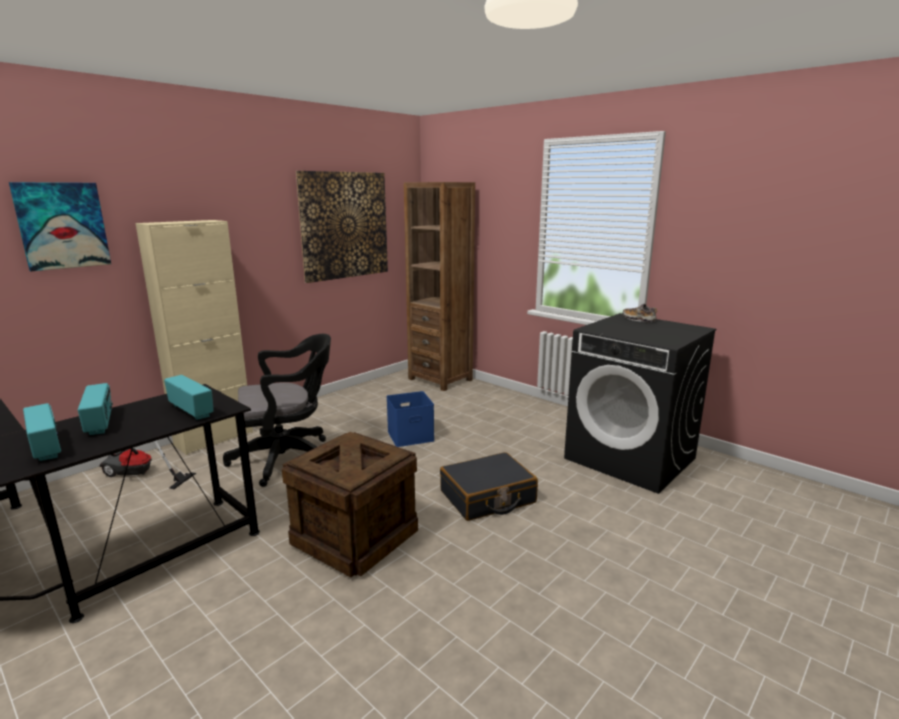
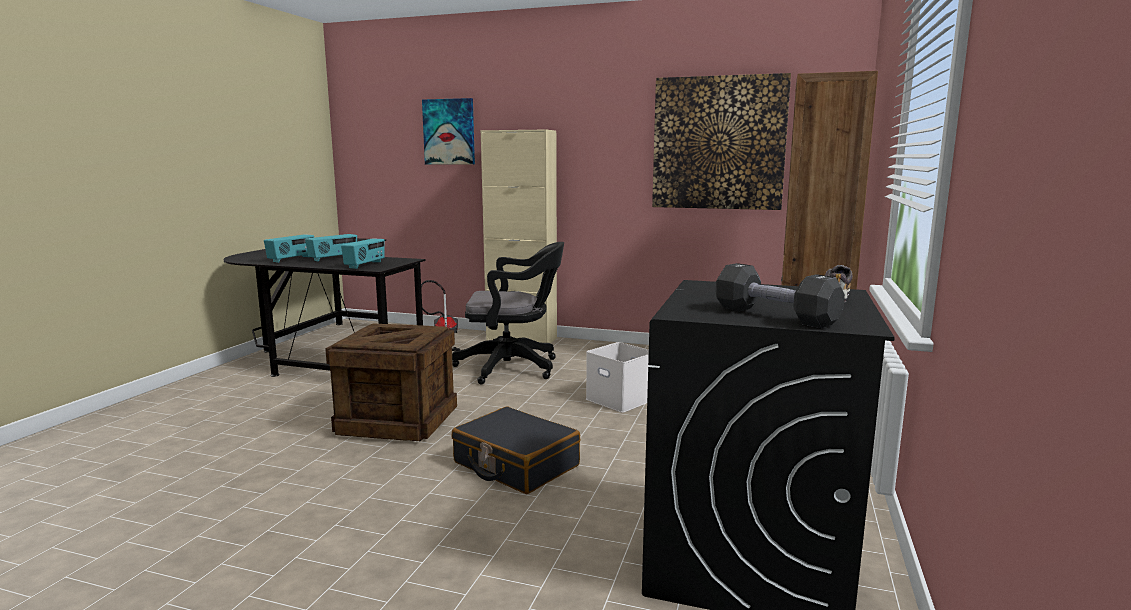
camera: 65 degrees right, 5 degrees down
black office chair [223,334,331,487] -> black office chair turned 45 degrees counterclockwise [452,242,564,384]
blue storage box [386,391,434,447] -> white storage box [586,342,649,413]
none -> black dumbbell [716,263,845,328]

